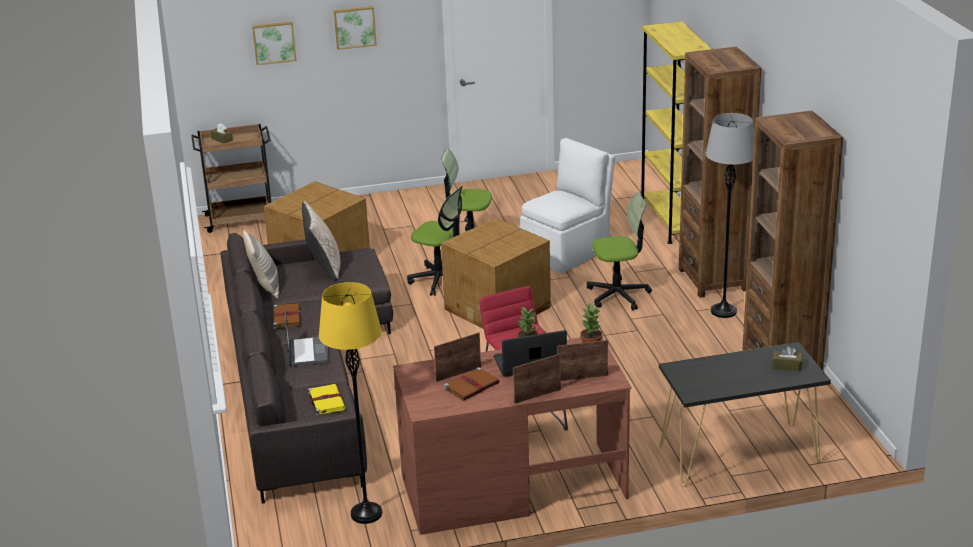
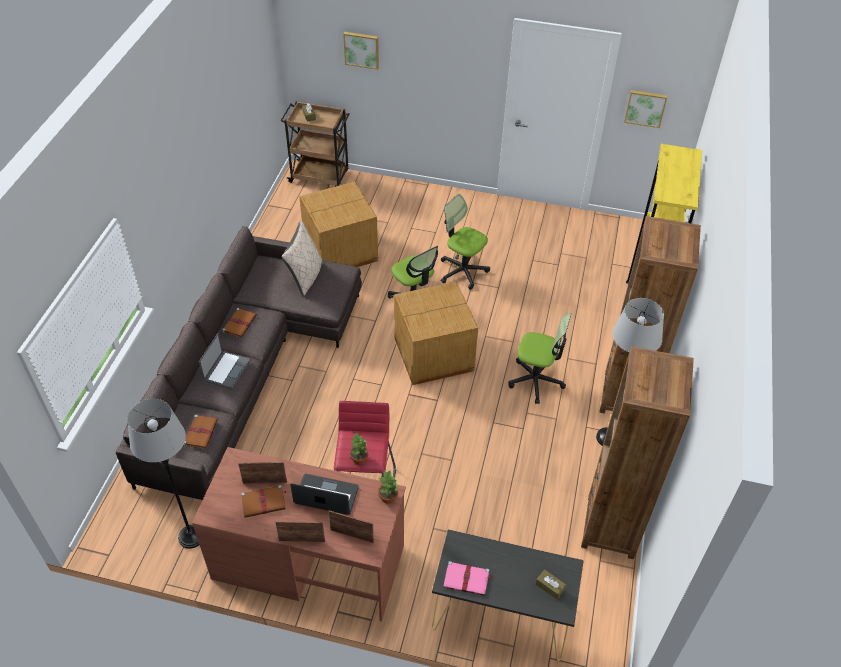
camera: 25 degrees right, 20 degrees up
pillow [243,230,279,298] -> none
yellow book [308,384,346,416] -> brown book [184,415,218,449]
yellow floor lamp [319,282,382,524] -> grey floor lamp [128,399,199,549]
picture [334,6,377,50] -> picture moved to [624,90,667,128]
white chair [520,138,615,274] -> none
none -> pink book [443,561,491,596]

